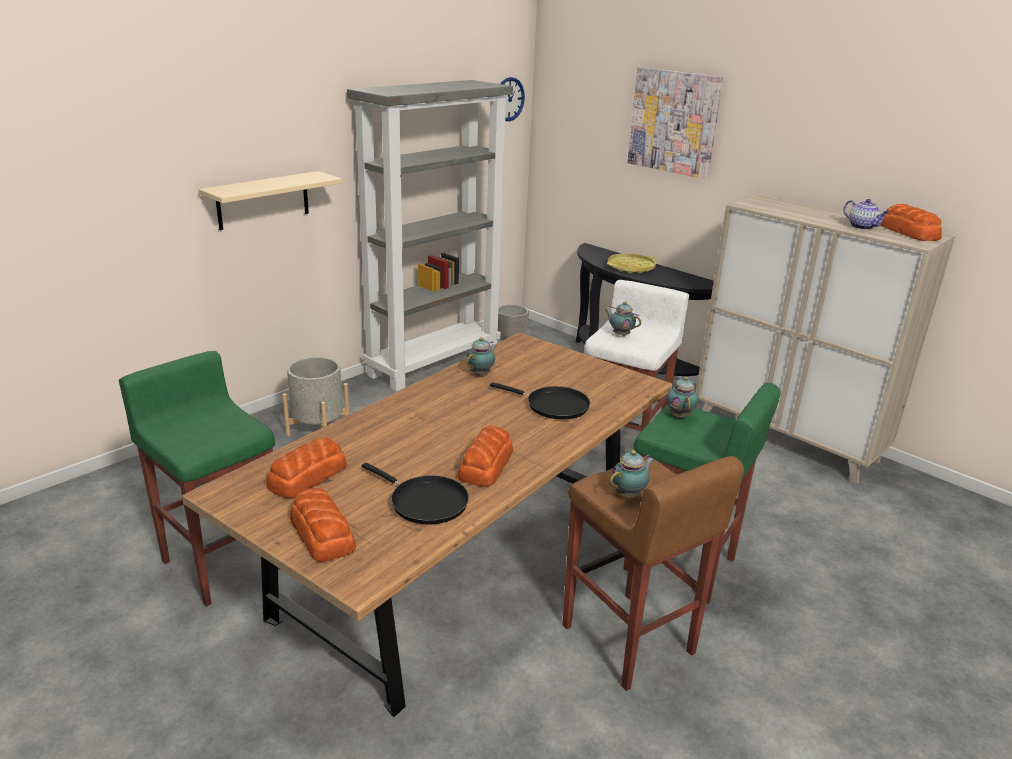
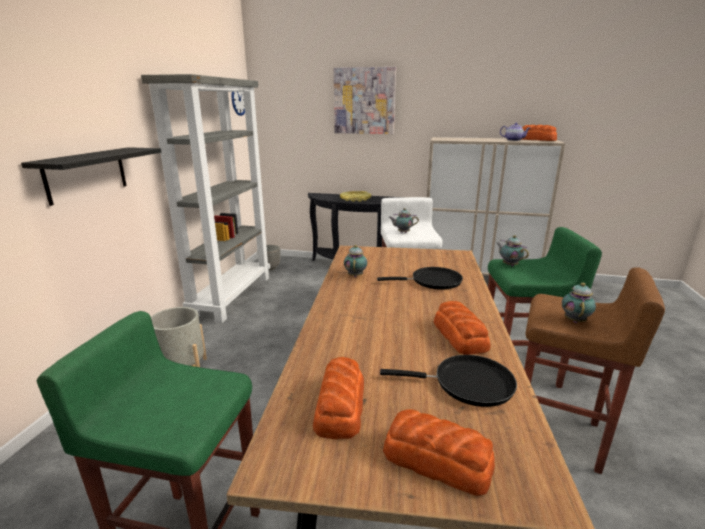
camera: 30 degrees left, 5 degrees down
beige shelf [198,171,343,230] -> black shelf [21,147,161,206]

